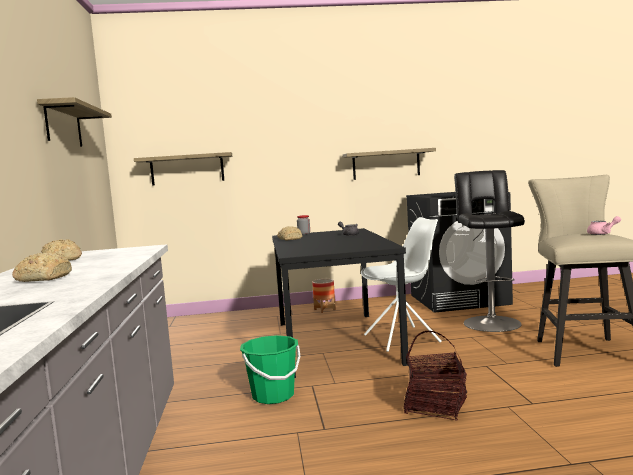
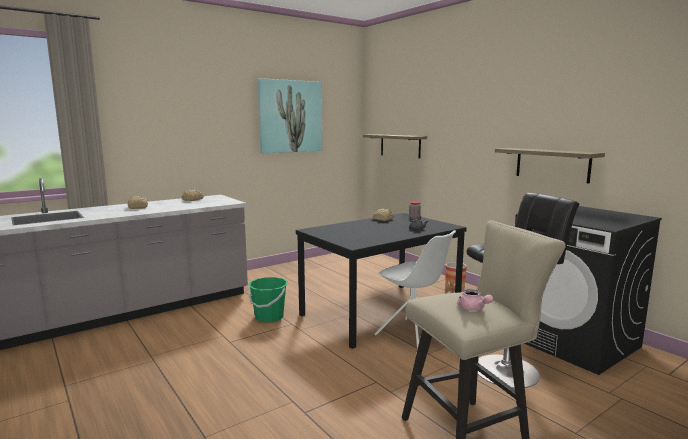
camera: 60 degrees right, 5 degrees up
shelf [37,97,112,147] -> picture [258,78,322,153]
basket [404,331,467,421] -> none

